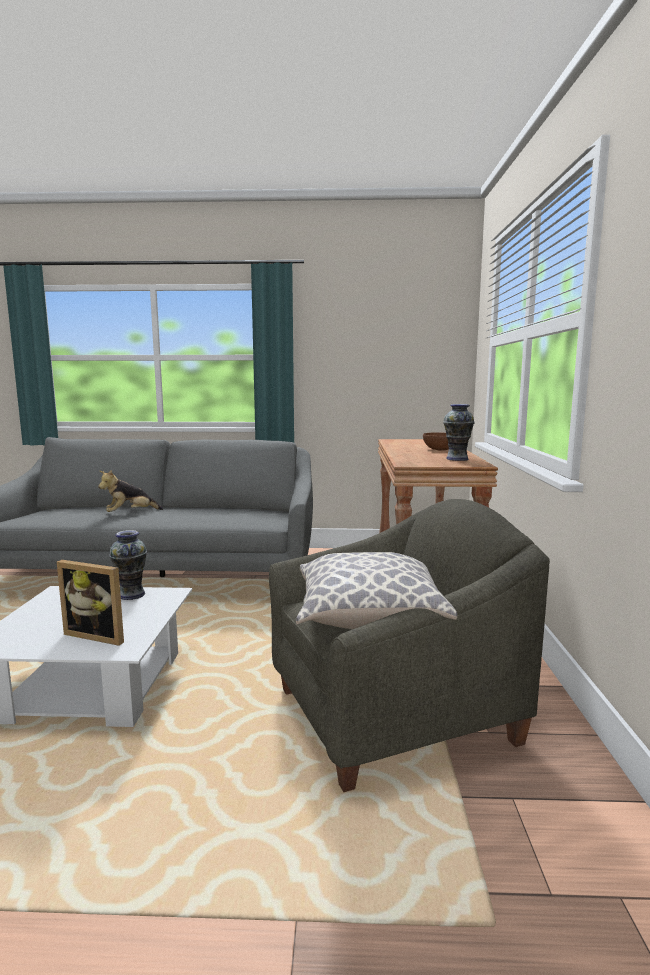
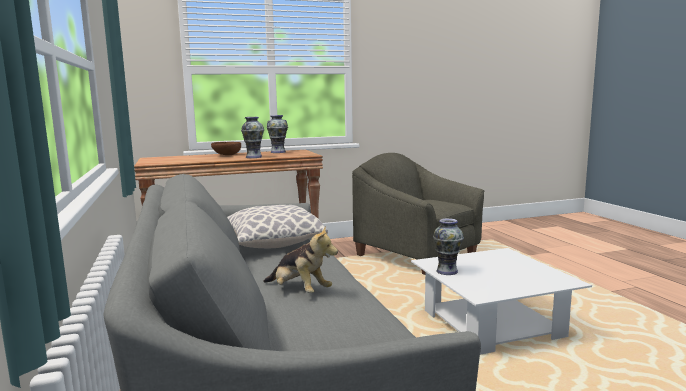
camera: 110 degrees left, 0 degrees up
picture frame [57,560,124,646] -> none
pillow [296,552,457,629] -> pillow moved to [227,205,328,248]
none -> vase [241,117,264,158]

